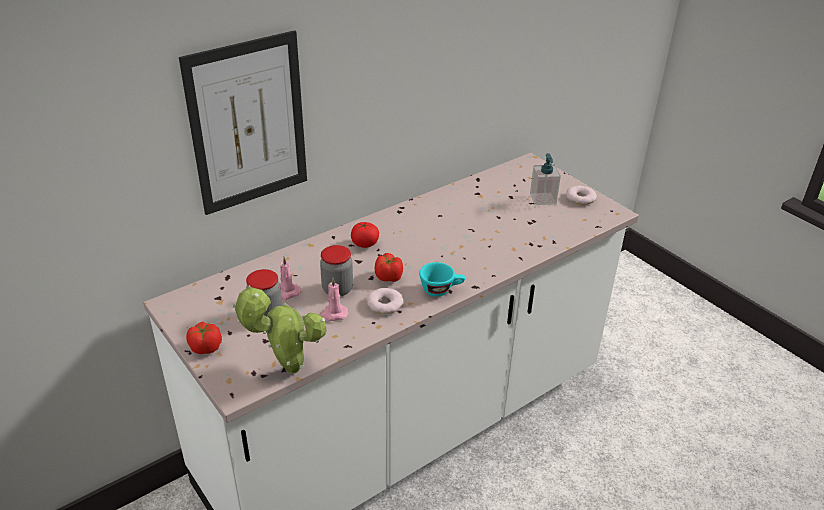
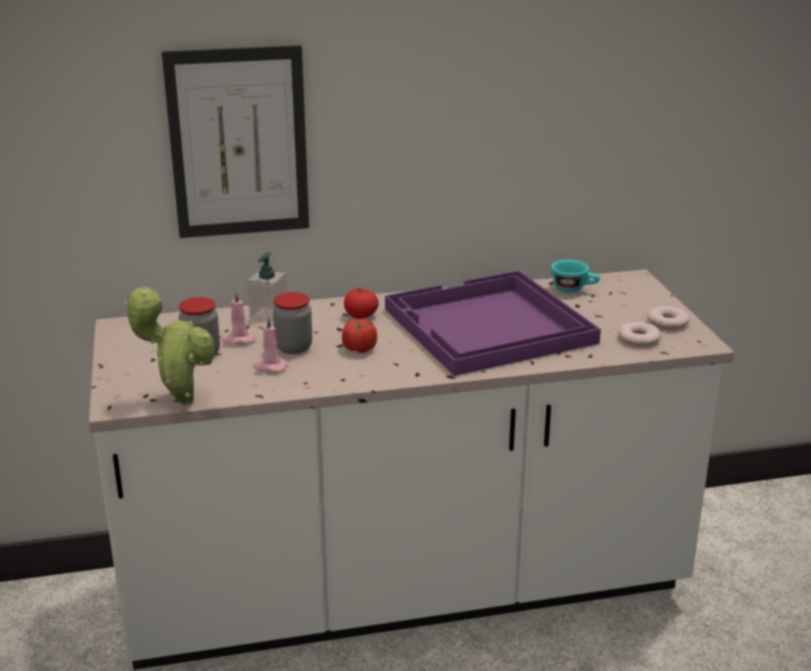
camera: 25 degrees right, 10 degrees down
tomato [186,322,222,354] -> none
donut [366,288,403,314] -> donut moved to [618,322,662,346]
turquoise cup [419,262,465,297] -> turquoise cup moved to [551,260,600,292]
soap dispenser [530,153,561,205] -> soap dispenser moved to [247,252,288,323]
none -> purple tray [385,271,601,376]

